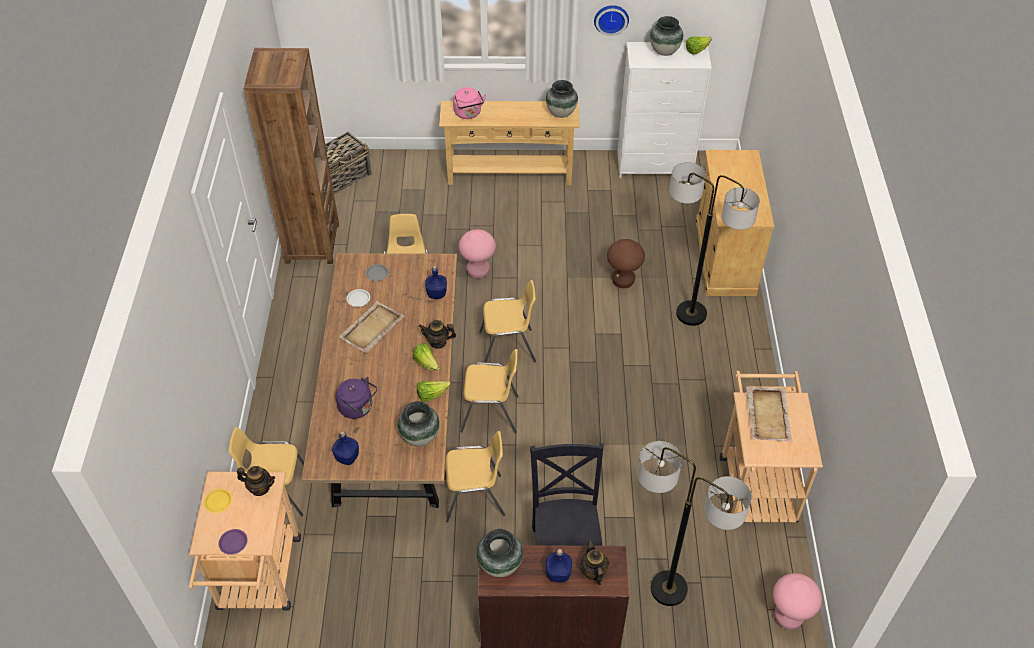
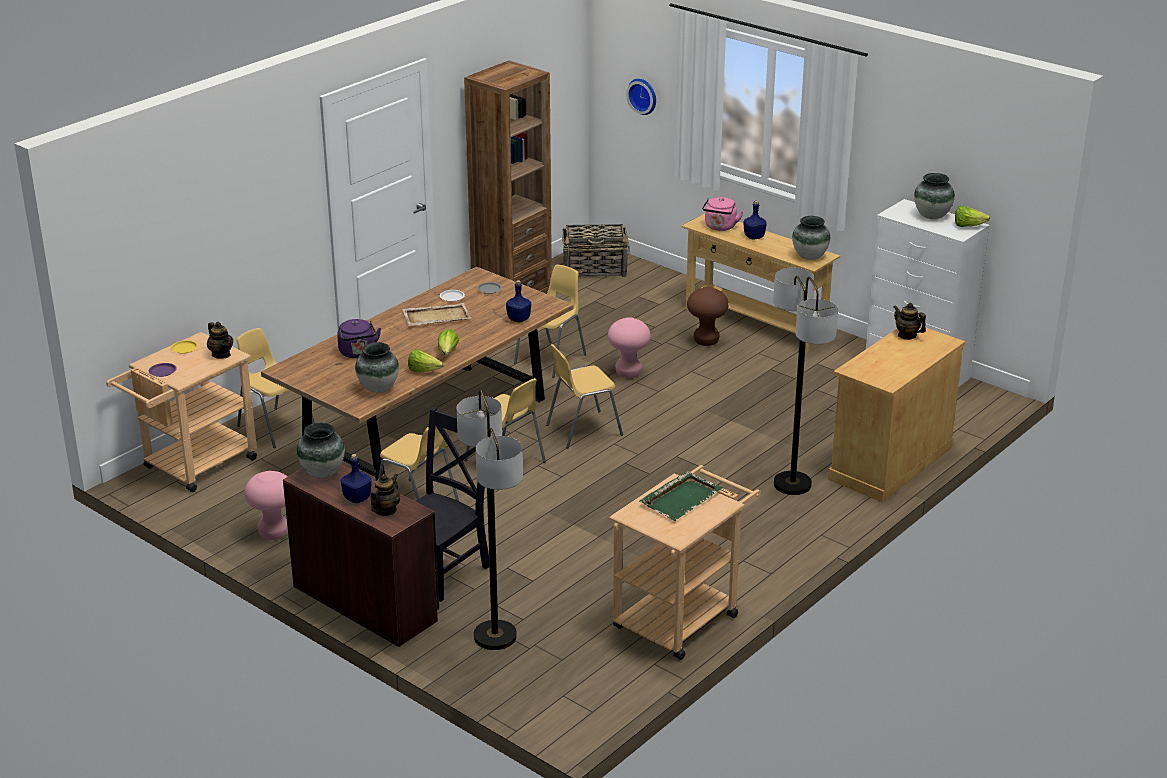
camera: 40 degrees right, 20 degrees down
blue bottle [332,431,359,465] -> blue bottle moved to [743,201,767,239]
teapot [419,320,456,349] -> teapot moved to [893,303,926,340]
yellow chair [479,280,536,363] -> yellow chair turned 120 degrees clockwise [546,344,623,448]
wall clock [594,5,629,36] -> wall clock moved to [626,79,656,115]
brown stool [607,239,645,288] -> brown stool moved to [687,287,729,346]
beige tray [746,386,793,442] -> green tray [639,471,722,521]
pink stool [773,573,822,630] -> pink stool moved to [244,471,288,540]

